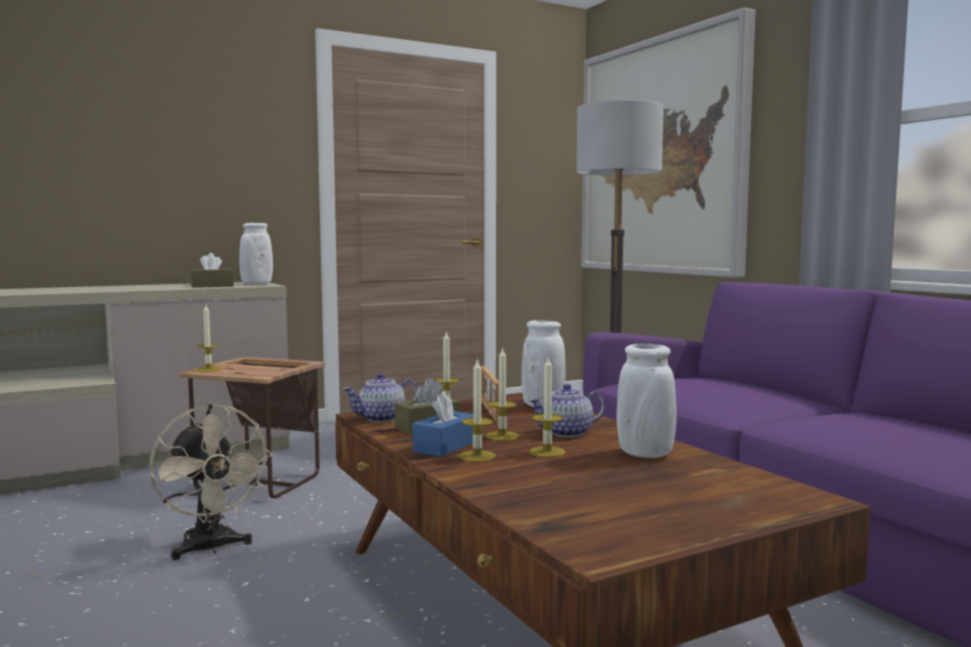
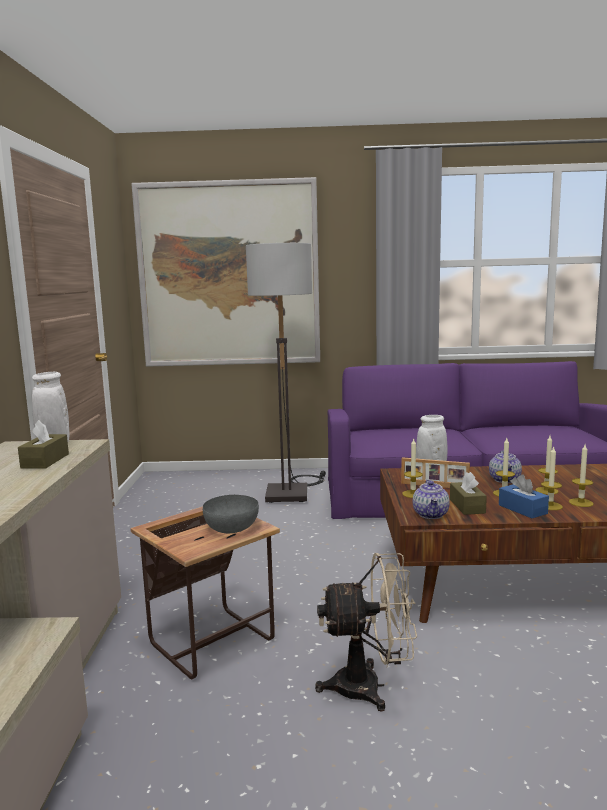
camera: 60 degrees left, 5 degrees up
candle [196,305,222,372] -> candle moved to [569,445,594,507]
white vase [617,344,677,458] -> none
none -> grey bowl [203,495,259,533]

